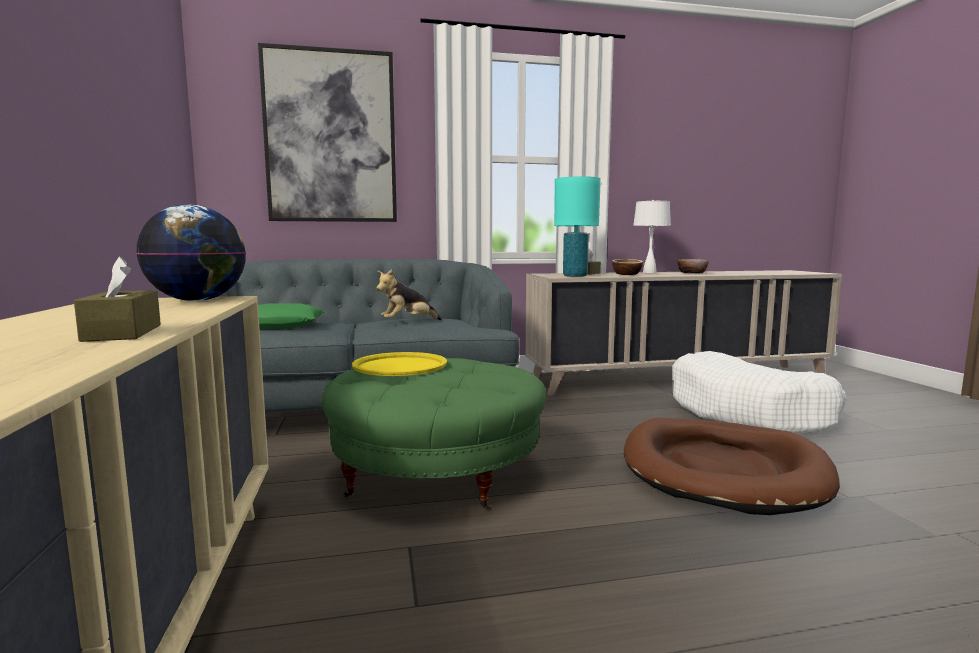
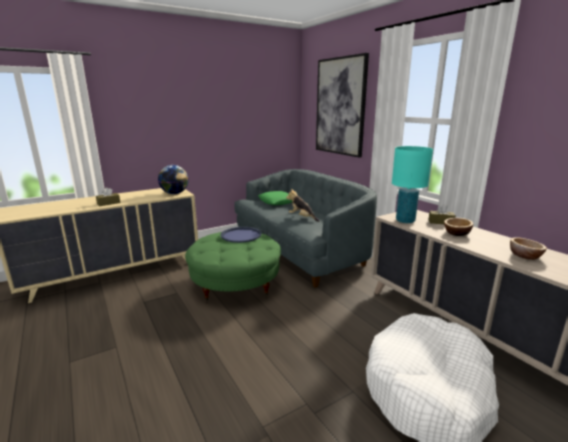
camera: 70 degrees right, 10 degrees up
yellow tray [352,352,447,376] -> blue tray [220,227,261,243]
brown dog bed [624,418,840,515] -> none
white table lamp [633,200,671,273] -> none

